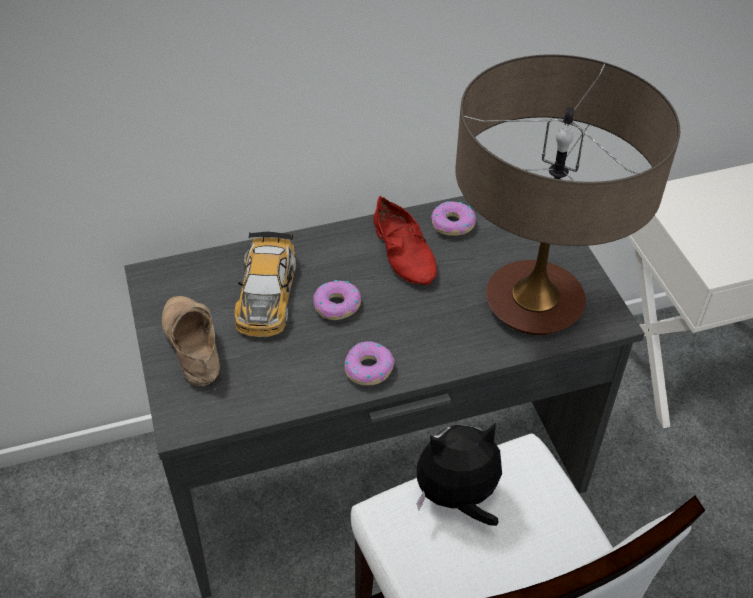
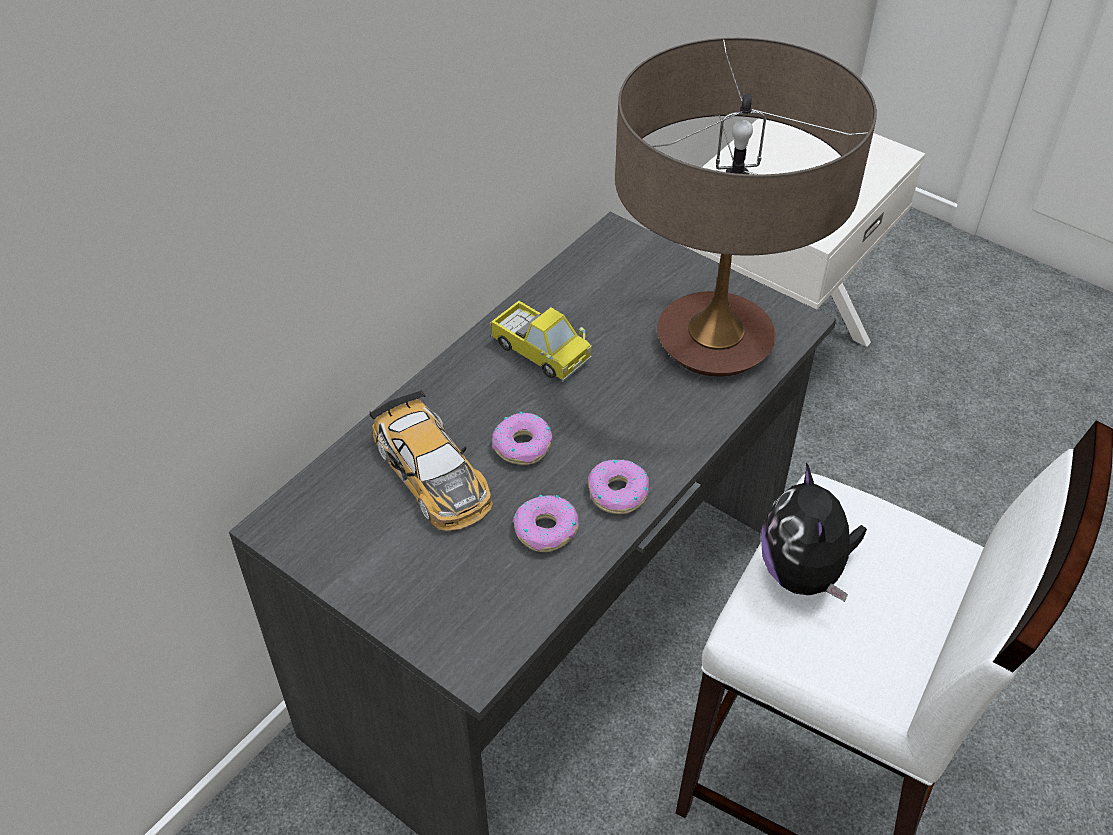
camera: 35 degrees left, 0 degrees up
beige shoe [162,296,220,387] -> none
red shoe [373,196,437,285] -> toy truck [490,301,592,382]
plush toy [417,423,502,526] -> plush toy turned 45 degrees counterclockwise [761,462,867,602]
donut [431,201,476,236] -> donut moved to [513,495,578,552]

